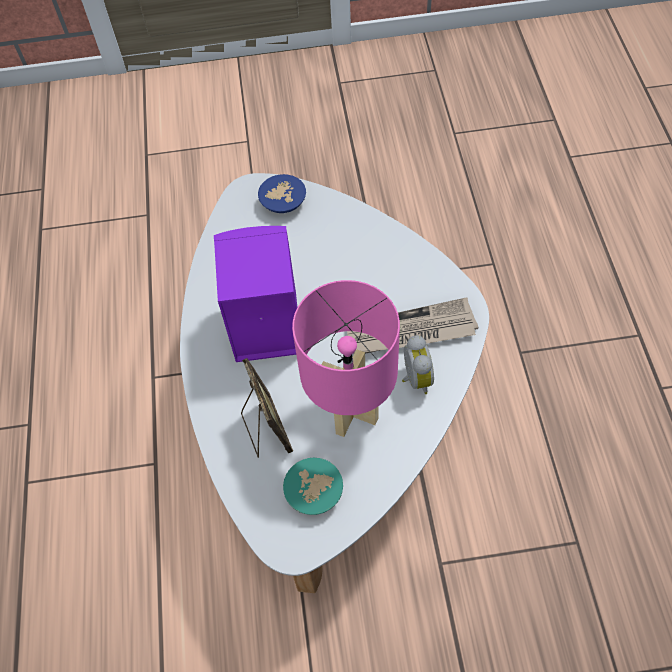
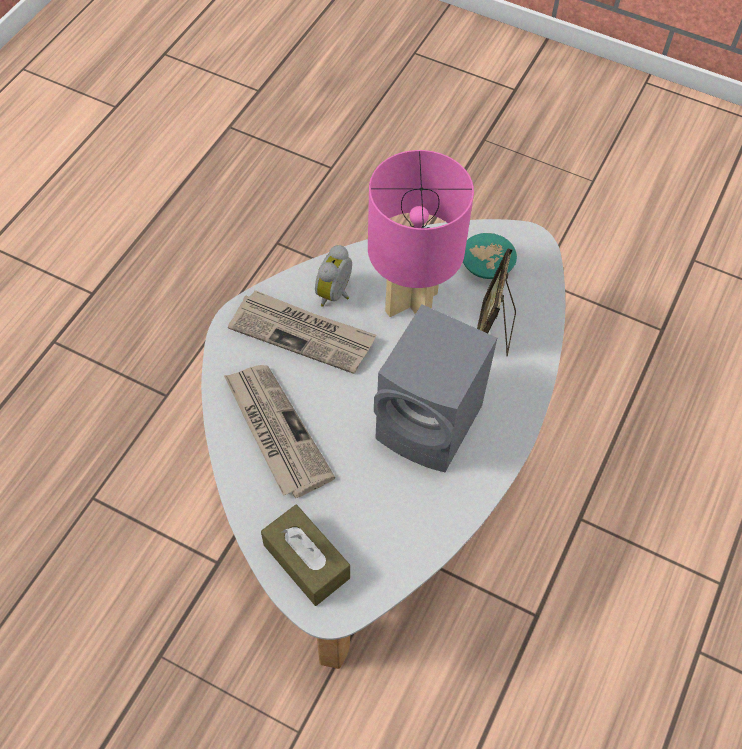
camera: 150 degrees left, 0 degrees up
purple speaker [214,226,297,362] -> grey speaker [374,304,497,472]
blue bowl [258,174,306,213] -> brown tissue box [261,505,350,606]
none -> newspaper [224,365,335,498]

